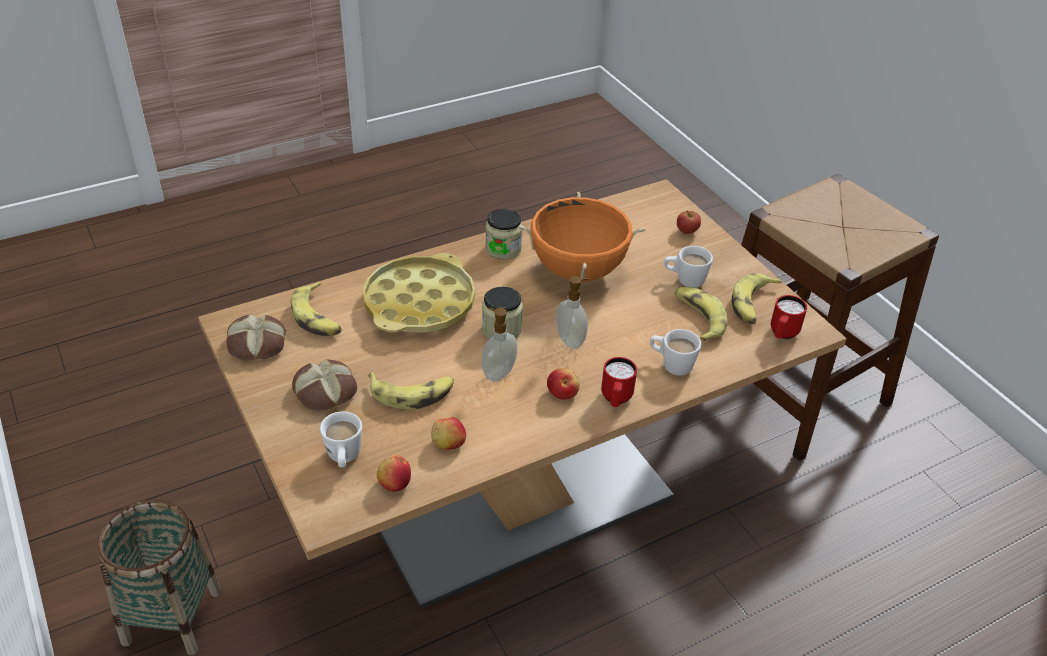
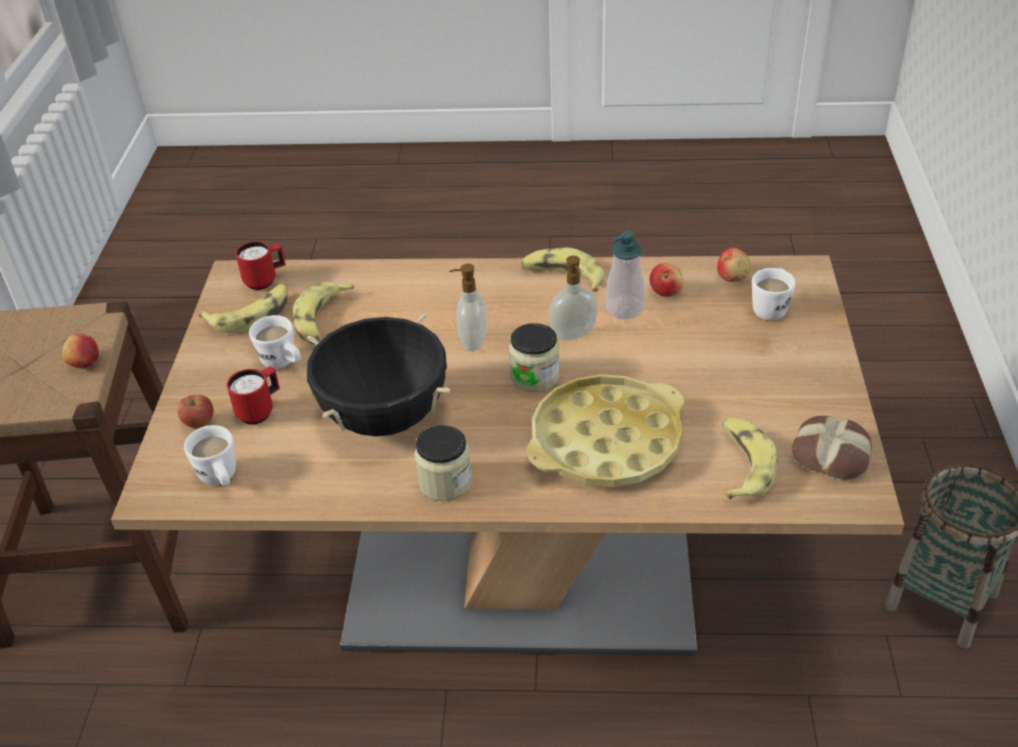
camera: 145 degrees left, 0 degrees up
bread [292,359,357,411] -> none
banana [369,372,454,409] -> banana moved to [521,247,604,292]
orange cooking pot [518,192,645,282] -> black cooking pot [307,313,451,436]
apple [547,368,580,400] -> apple moved to [62,333,99,368]
red mug [601,357,637,407] -> red mug moved to [227,366,280,424]
white mug [650,329,701,376] -> white mug moved to [184,425,236,486]
none -> soap dispenser [606,231,645,319]

